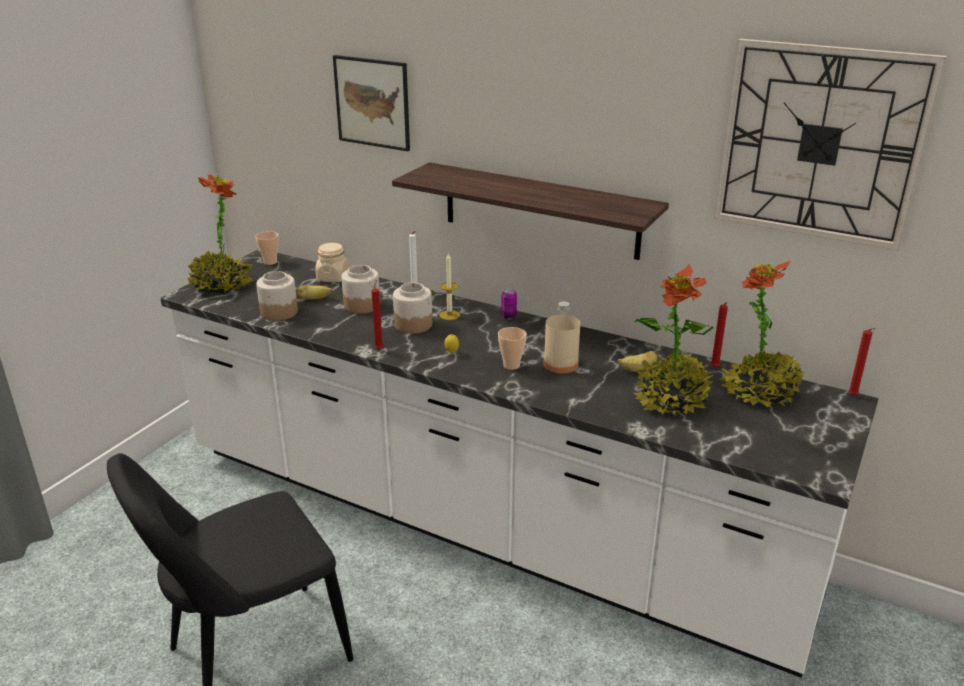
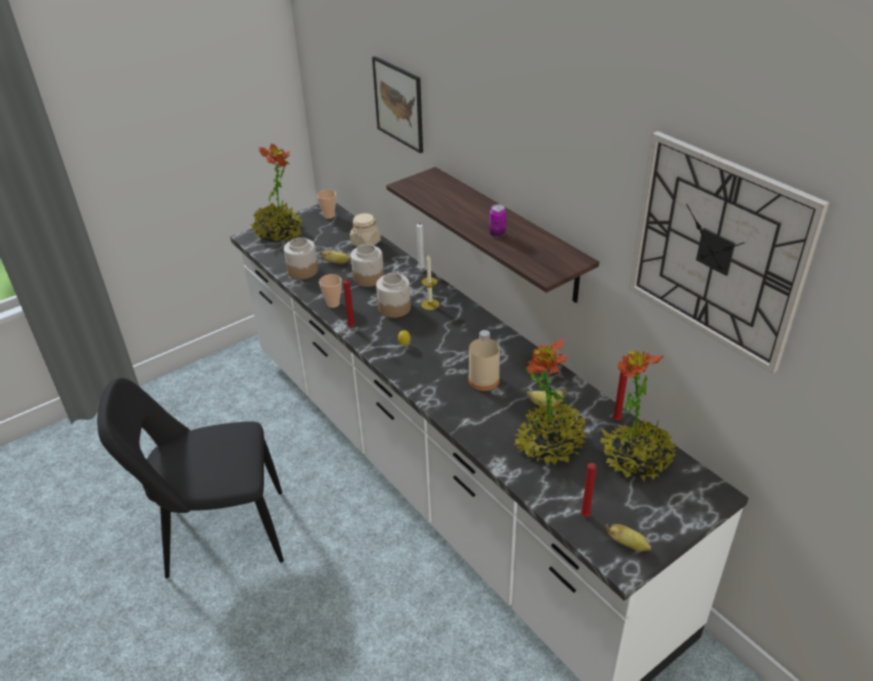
camera: 25 degrees right, 10 degrees up
cup [498,327,527,370] -> cup moved to [319,274,342,308]
can [501,288,517,320] -> can moved to [489,204,506,237]
red candle [848,328,875,396] -> red candle moved to [581,463,596,517]
none -> banana [606,524,651,551]

